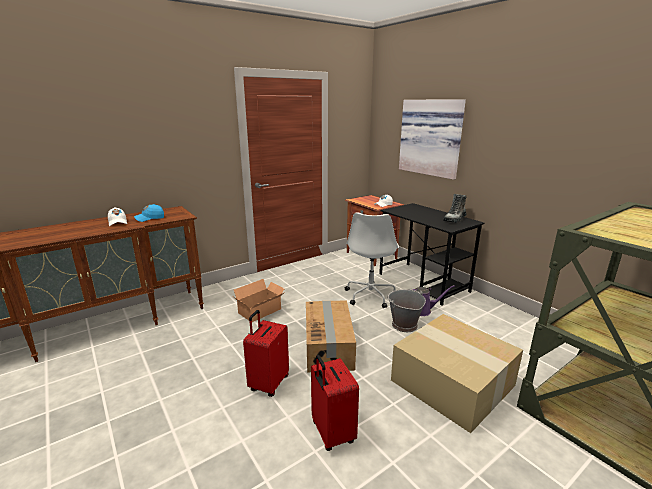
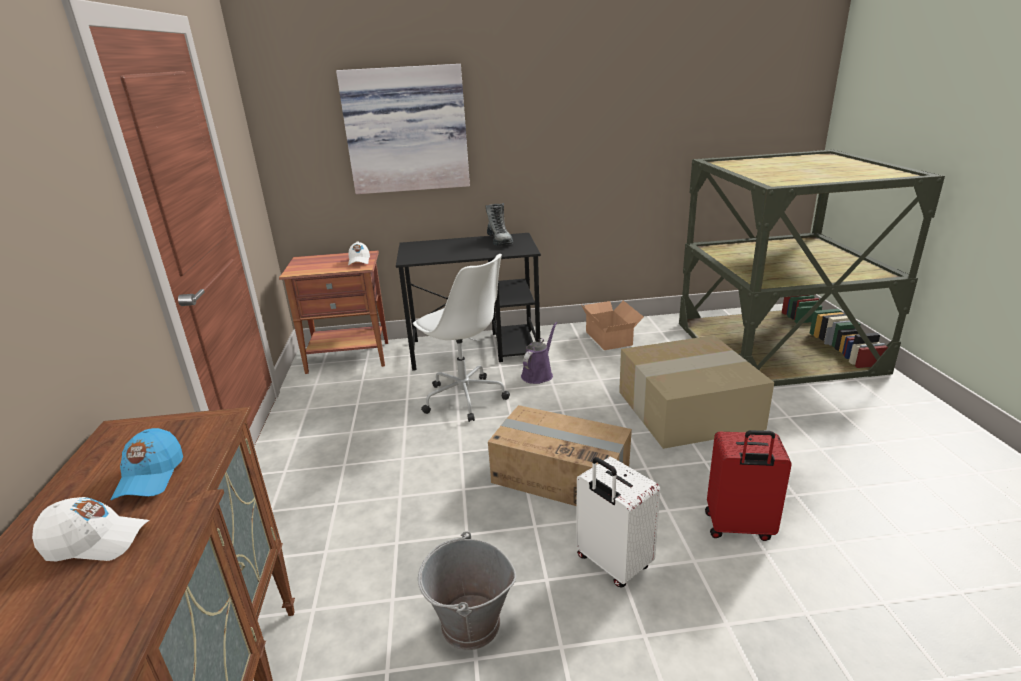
camera: 60 degrees left, 5 degrees up
cardboard box [234,279,285,322] -> cardboard box moved to [581,300,644,350]
red suitcase [243,310,289,397] -> white suitcase [577,457,660,587]
grey bucket [387,289,426,332] -> grey bucket moved to [418,531,516,650]

